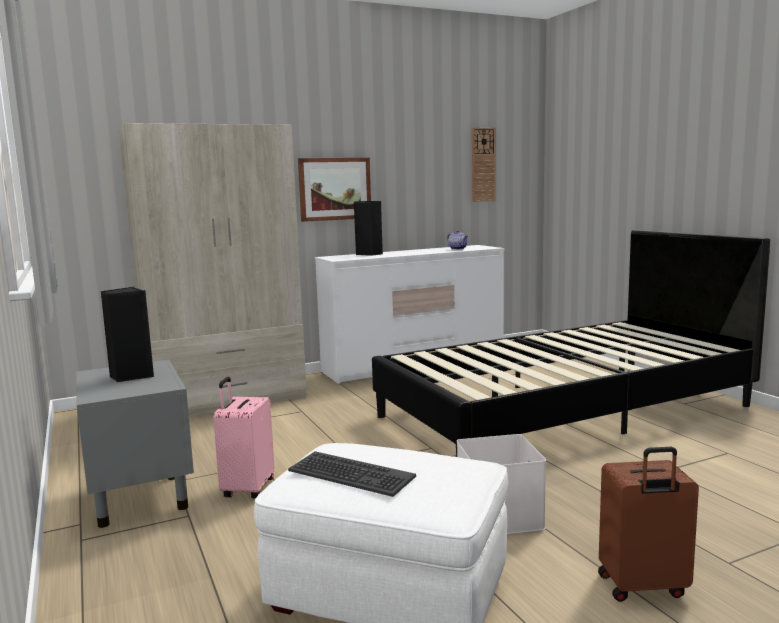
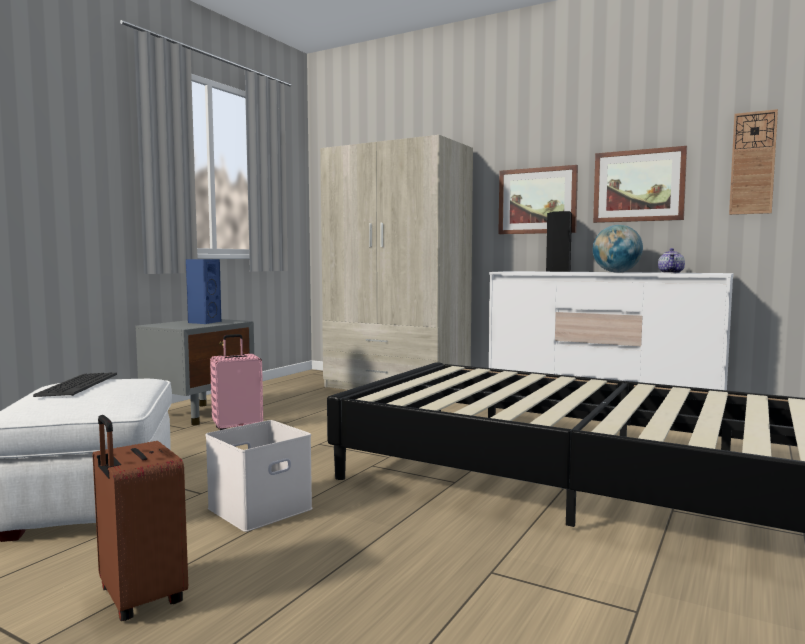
camera: 55 degrees right, 5 degrees down
black speaker [100,287,154,382] -> blue speaker [186,259,221,324]
none -> picture [593,146,687,223]
none -> globe [593,225,643,273]

